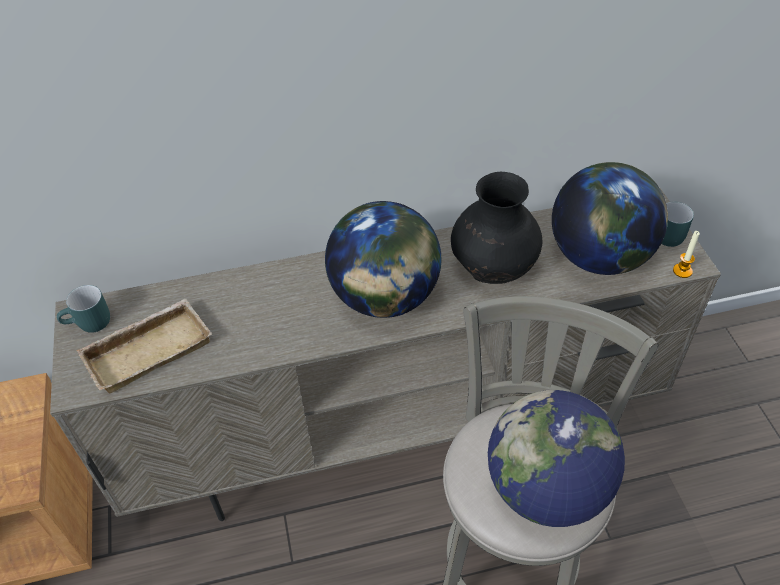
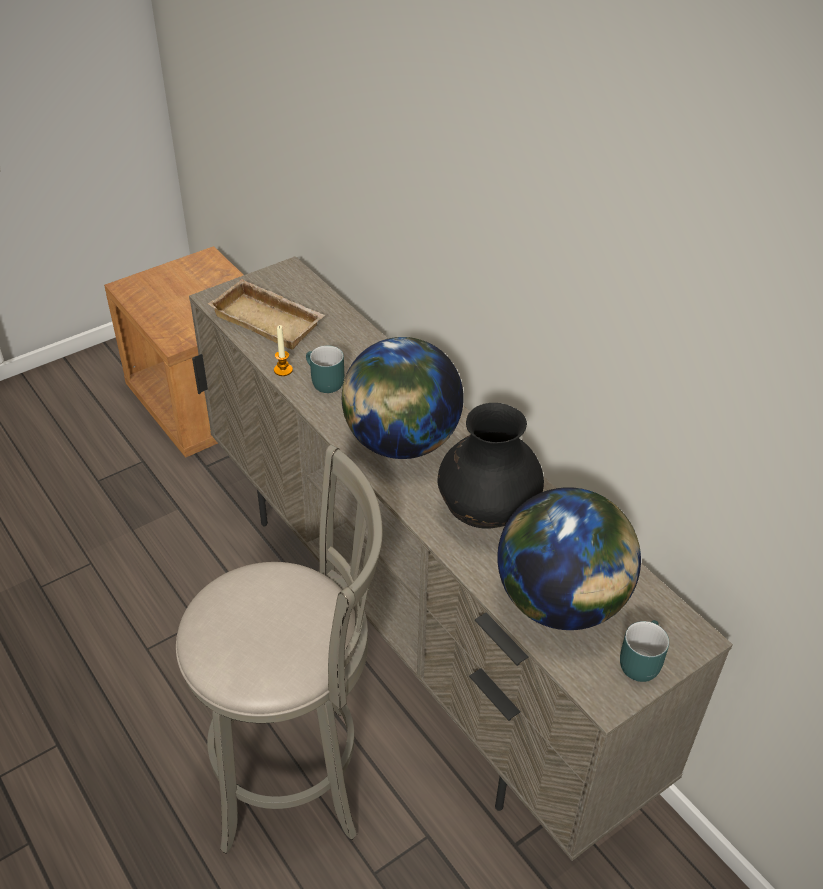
camera: 65 degrees right, 5 degrees down
turquoise mug [57,285,110,333] -> turquoise mug moved to [306,345,344,393]
globe [488,390,625,527] -> none
candle [673,231,700,278] -> candle moved to [274,325,293,376]

